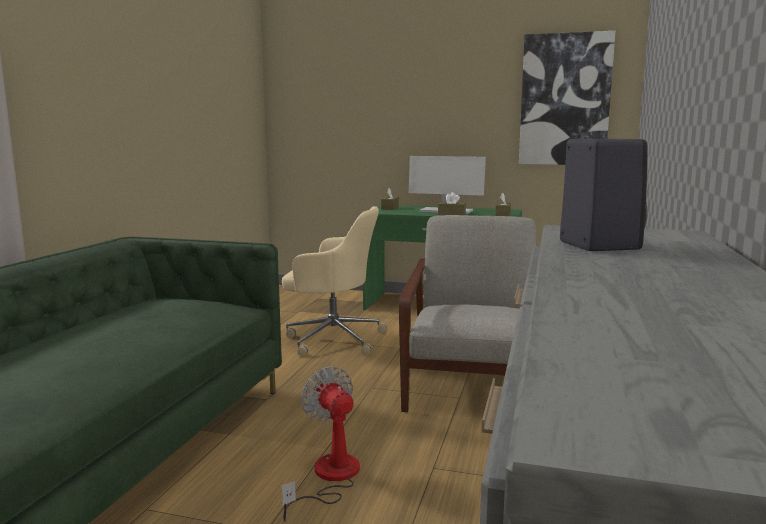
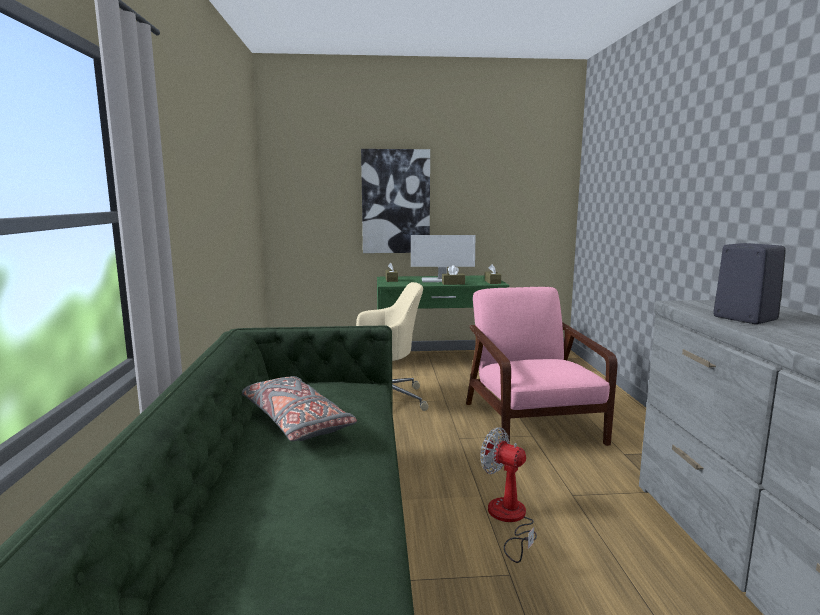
camera: 20 degrees left, 0 degrees up
grey armchair [399,215,536,412] -> pink armchair [466,287,618,446]
picture [519,31,615,165] -> picture moved to [361,149,430,253]
none -> grey pillow [242,376,357,441]

